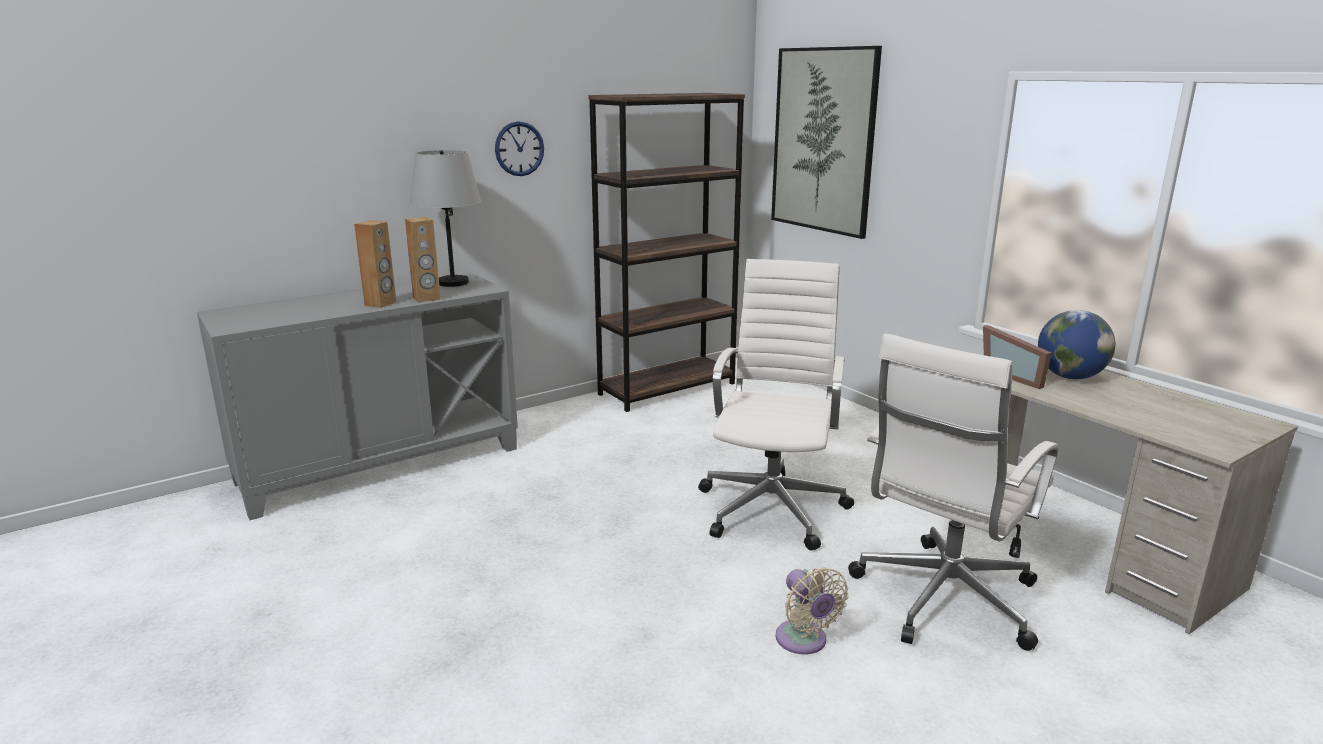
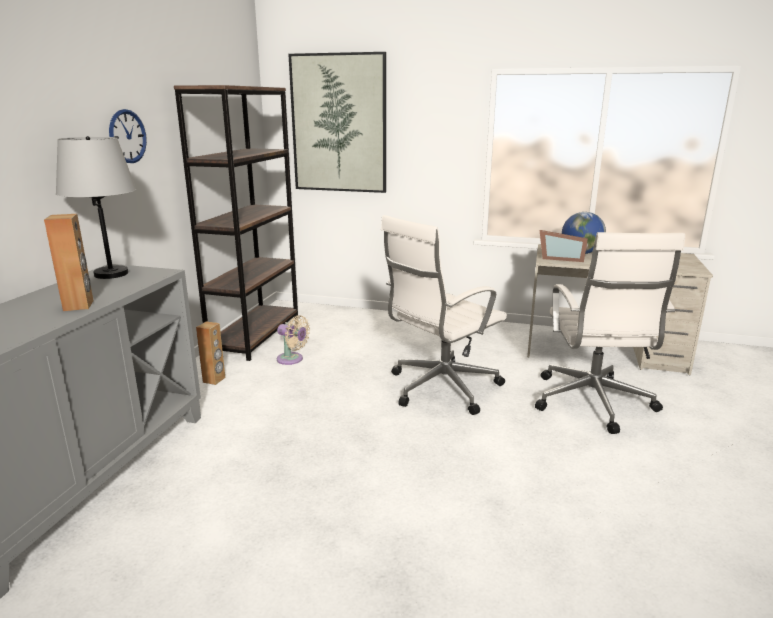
camera: 40 degrees left, 0 degrees up
brown speaker [405,217,441,303] -> brown speaker moved to [196,321,225,385]
white office chair [698,259,854,551] -> white office chair turned 105 degrees counterclockwise [381,215,507,415]
beige fan [776,567,849,655] -> beige fan moved to [277,315,310,365]

